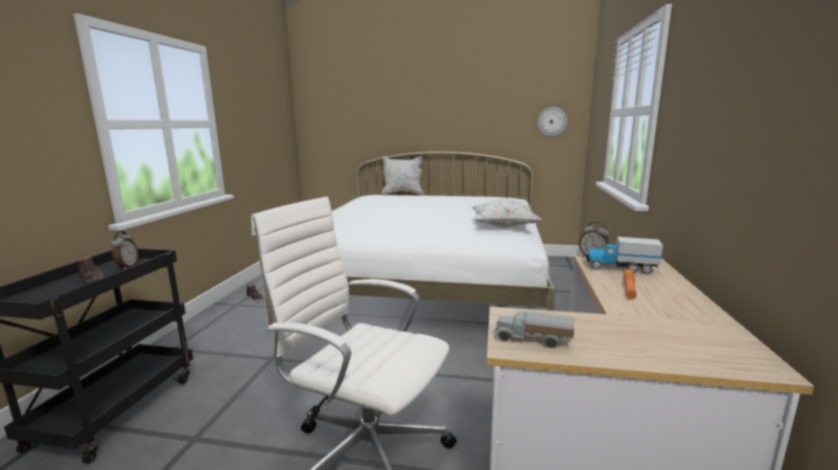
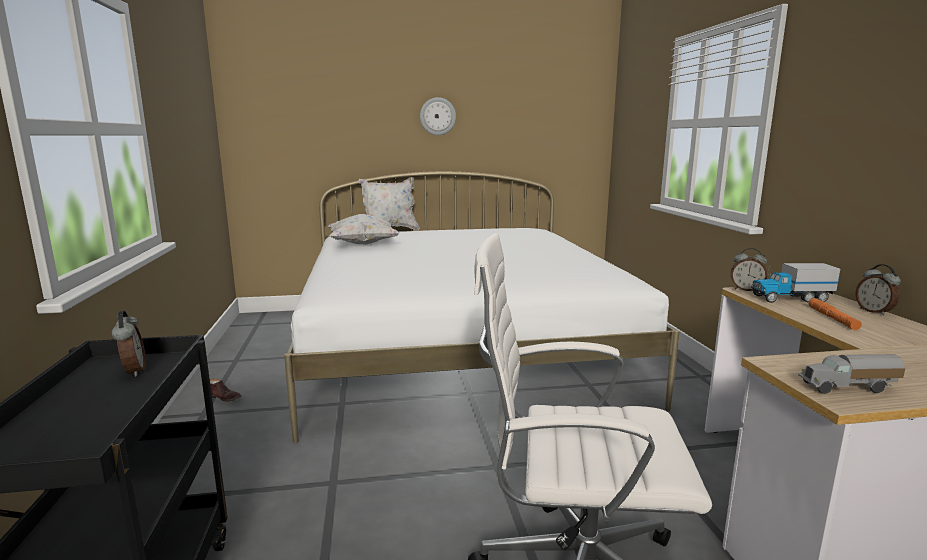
camera: 20 degrees left, 0 degrees up
brown shoe [77,256,106,283] -> none
white pillow [471,198,542,227] -> white pillow moved to [327,214,399,245]
wall clock [538,107,567,137] -> wall clock moved to [420,97,456,135]
none -> alarm clock [855,264,901,316]

